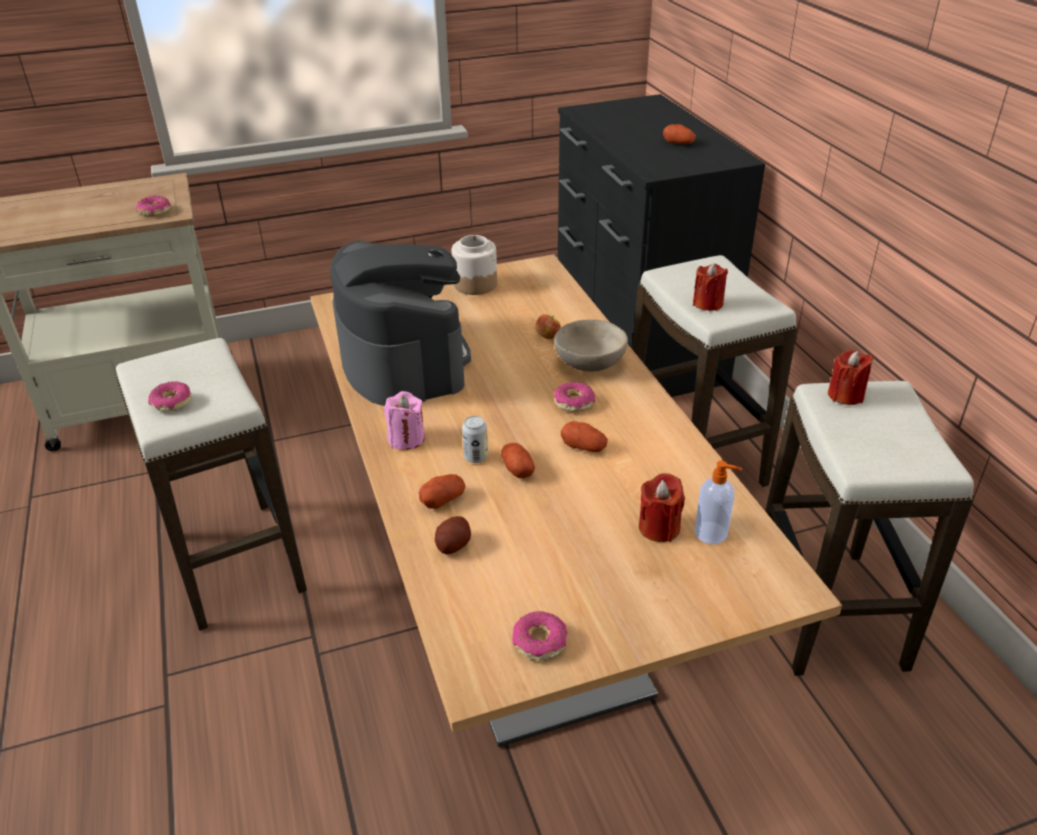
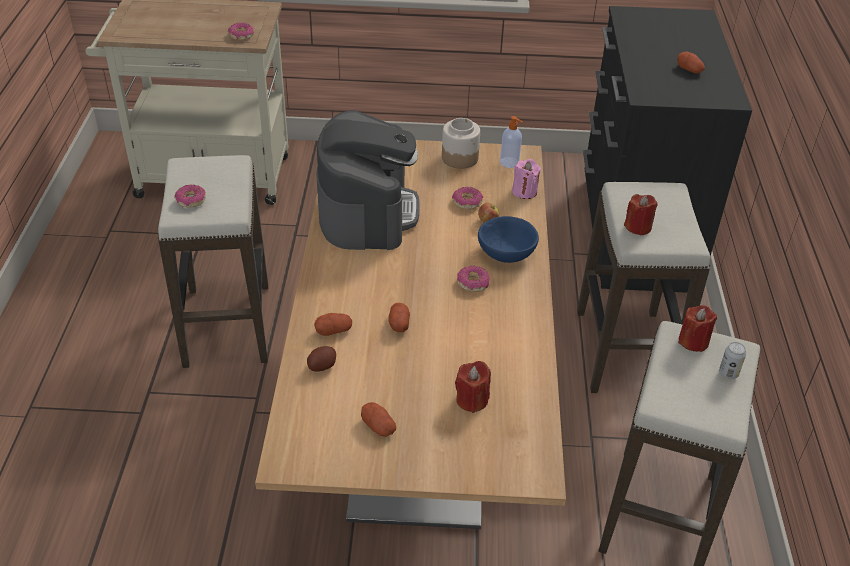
camera: 20 degrees right, 5 degrees up
pink candle [384,391,425,450] -> pink candle moved to [512,159,541,199]
can [462,416,488,463] -> can moved to [719,342,746,379]
donut [512,611,568,661] -> donut moved to [452,187,483,209]
beige bowl [554,319,628,372] -> blue bowl [478,216,539,263]
potato [561,421,608,452] -> potato moved to [361,402,396,437]
soap dispenser [695,461,743,544] -> soap dispenser moved to [500,116,523,168]

